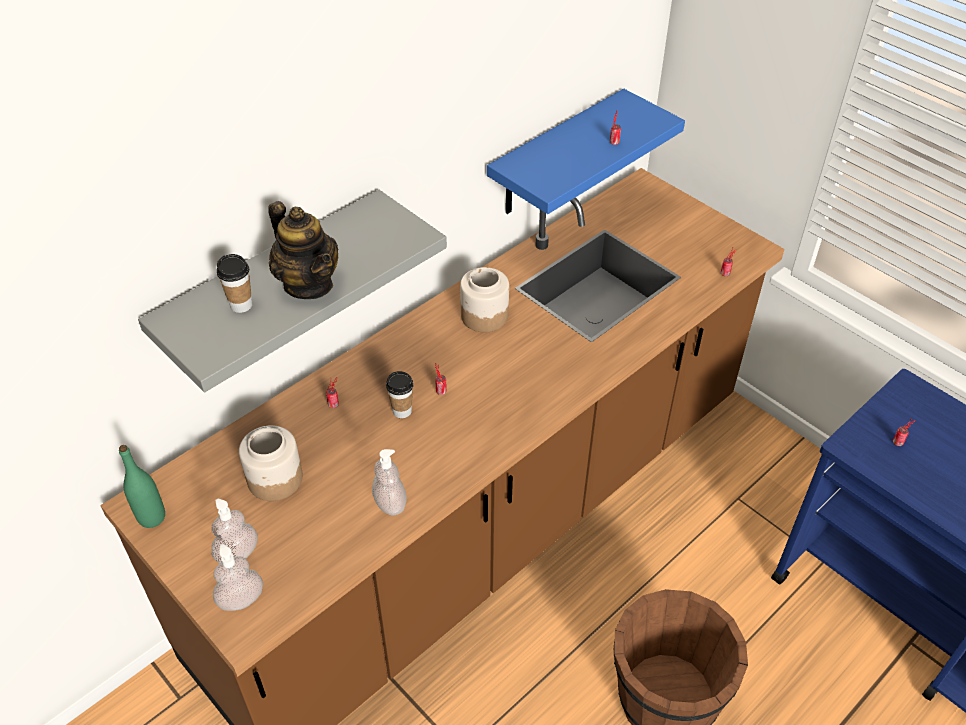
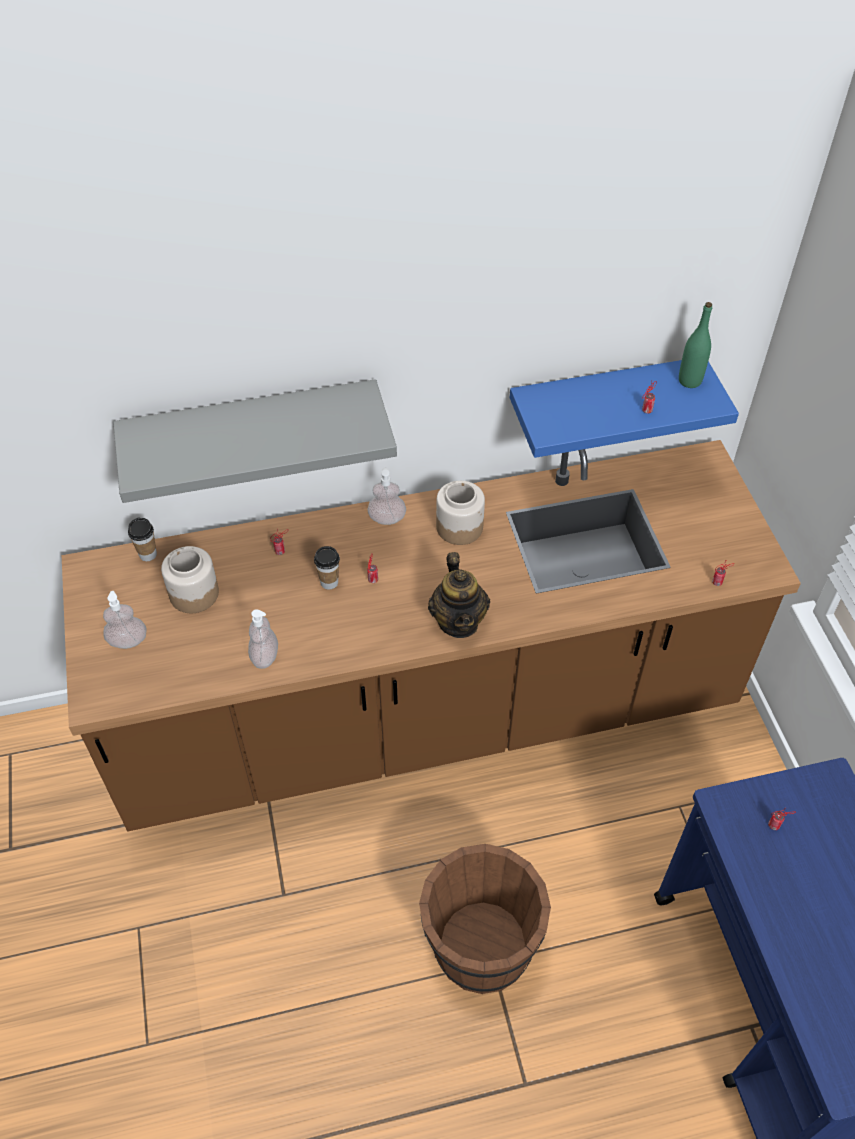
camera: 30 degrees right, 5 degrees up
green bottle [119,445,165,528] -> green bottle moved to [679,302,712,388]
soap dispenser [213,544,263,611] -> soap dispenser moved to [367,467,406,525]
cup [217,254,252,313] -> cup moved to [128,517,157,561]
teapot [268,201,338,299] -> teapot moved to [428,552,490,638]

